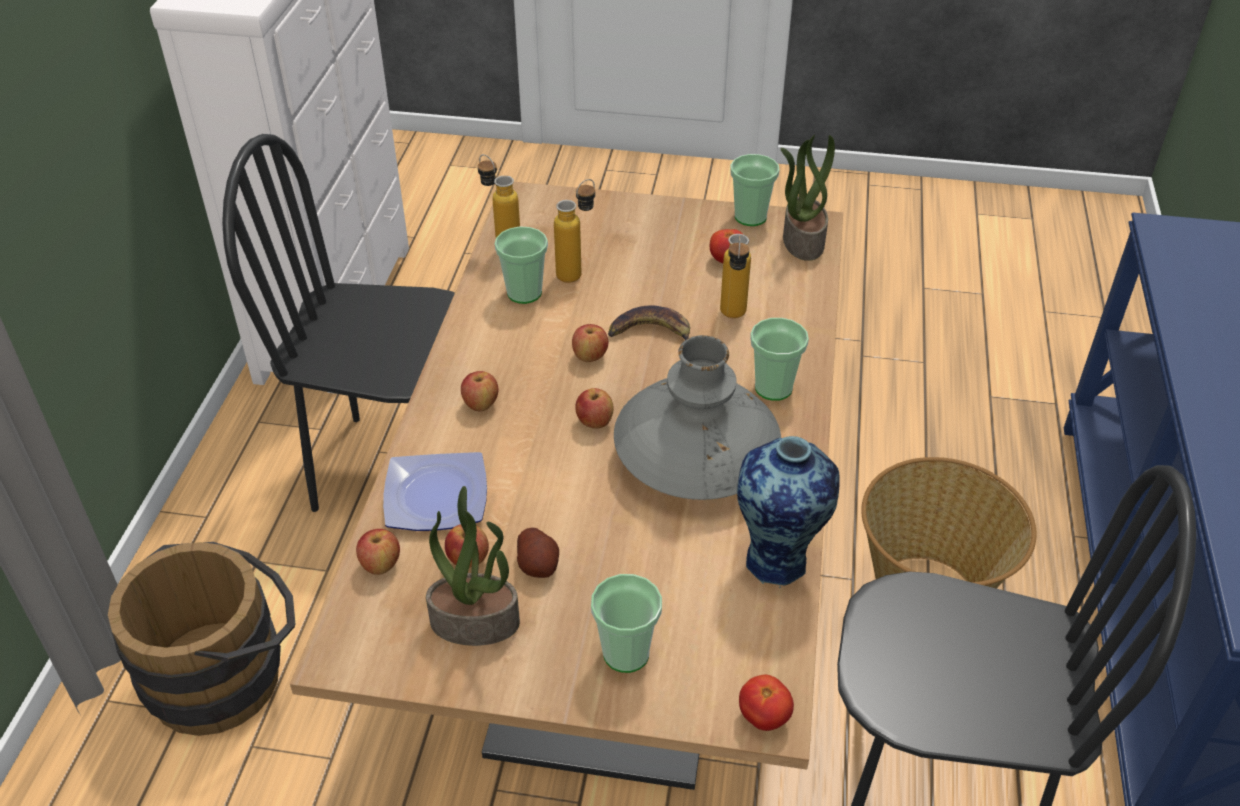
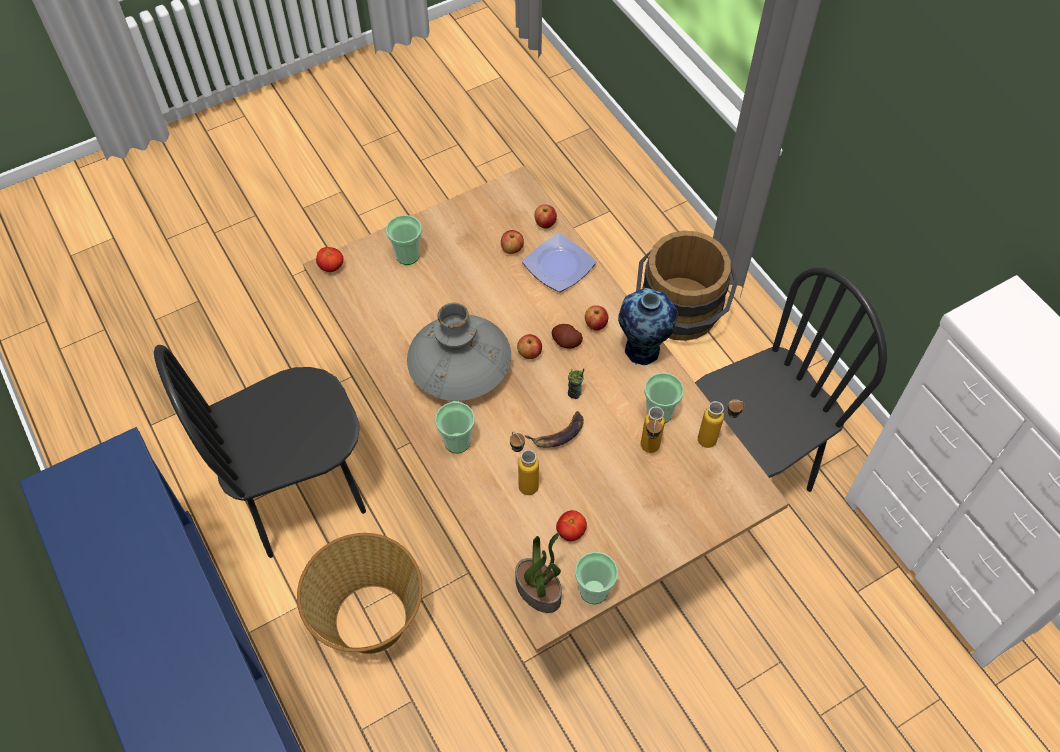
camera: 140 degrees right, 15 degrees up
potted plant [426,486,520,646] -> none
potato [517,528,559,578] -> potato moved to [552,324,583,349]
apple [572,324,608,362] -> cup [568,368,584,399]
vase [737,436,840,588] -> vase moved to [618,288,678,365]

